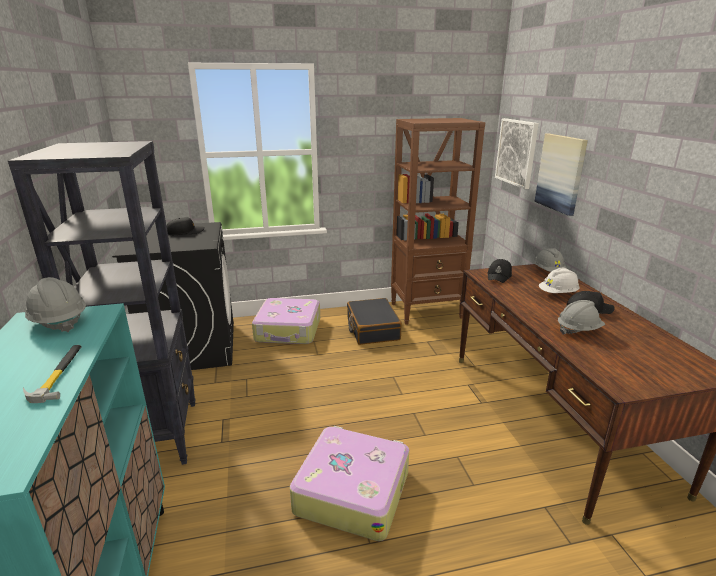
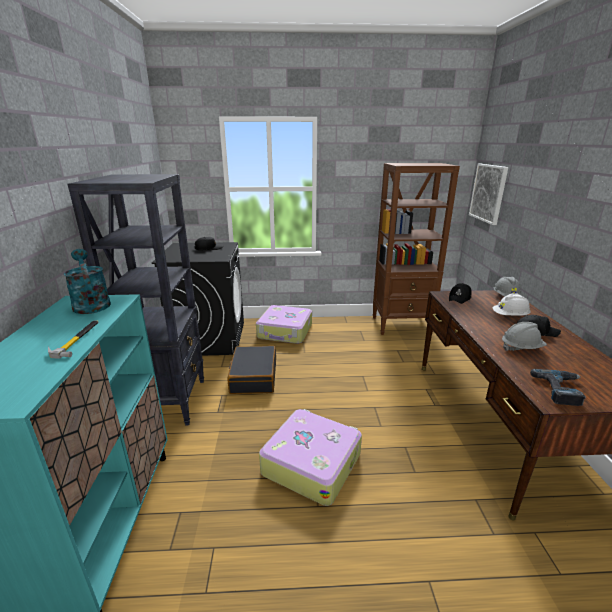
camera: 10 degrees right, 0 degrees up
grey hard hat [25,277,86,332] -> turquoise watering can [64,249,111,314]
black suitcase [347,298,402,345] -> black suitcase moved to [228,346,276,394]
picture [534,134,588,216] -> none
none -> power drill [530,369,586,406]

